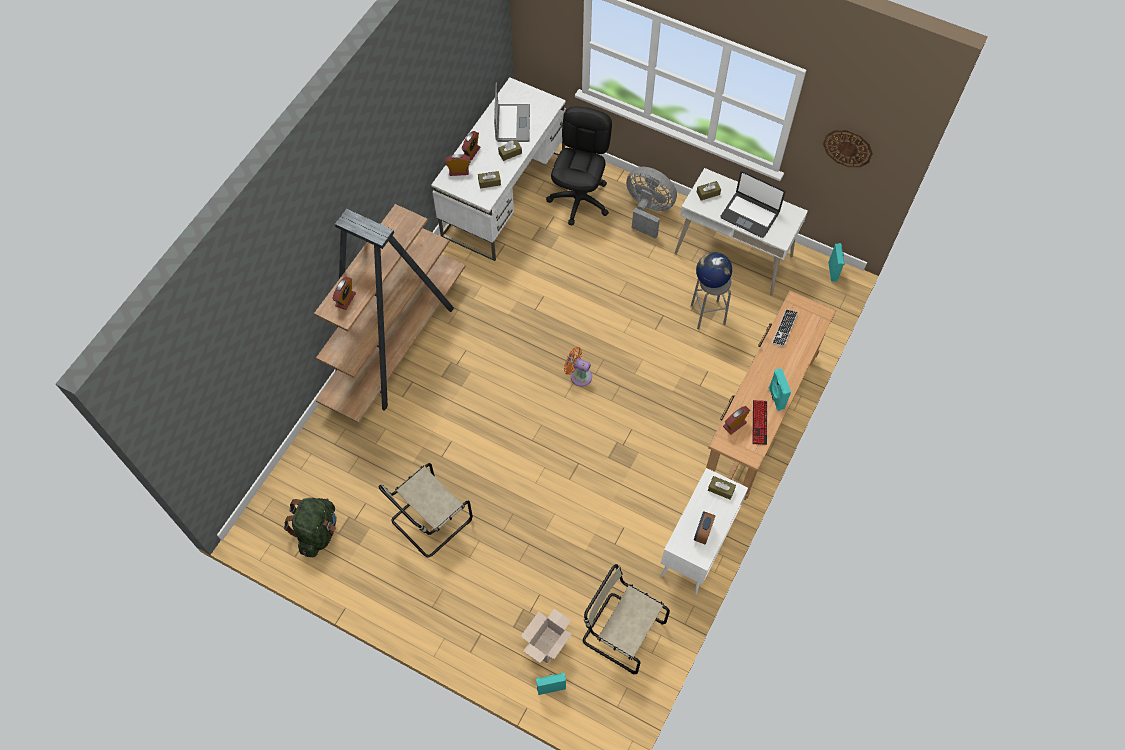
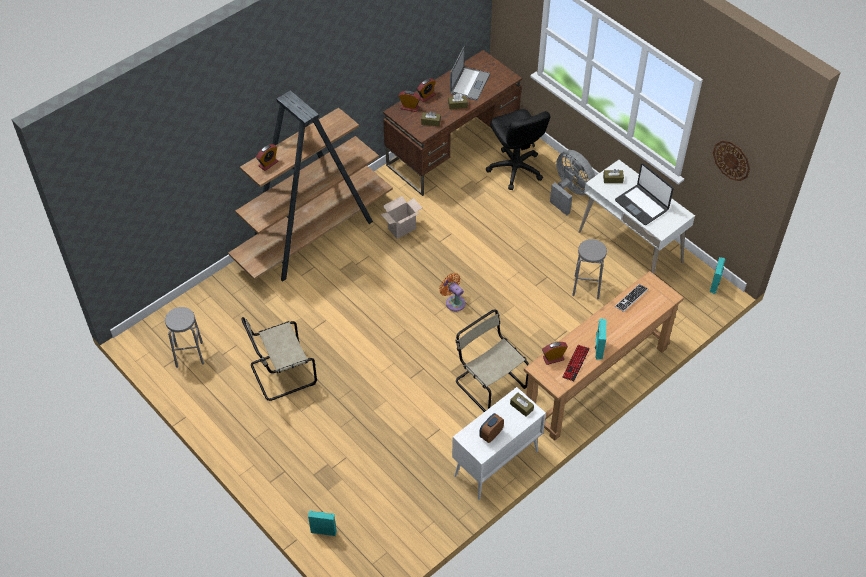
camera: 20 degrees right, 10 degrees down
green backpack [284,498,336,557] -> grey stool [165,307,204,368]
white desk [431,77,566,261] -> brown desk [383,50,522,196]
cardboard box [521,609,572,663] -> cardboard box moved to [381,196,422,239]
black office chair [546,106,612,226] -> black office chair turned 120 degrees clockwise [486,109,551,190]
beige chair [583,564,670,674] -> beige chair moved to [456,309,529,412]
globe [696,252,732,288] -> none

